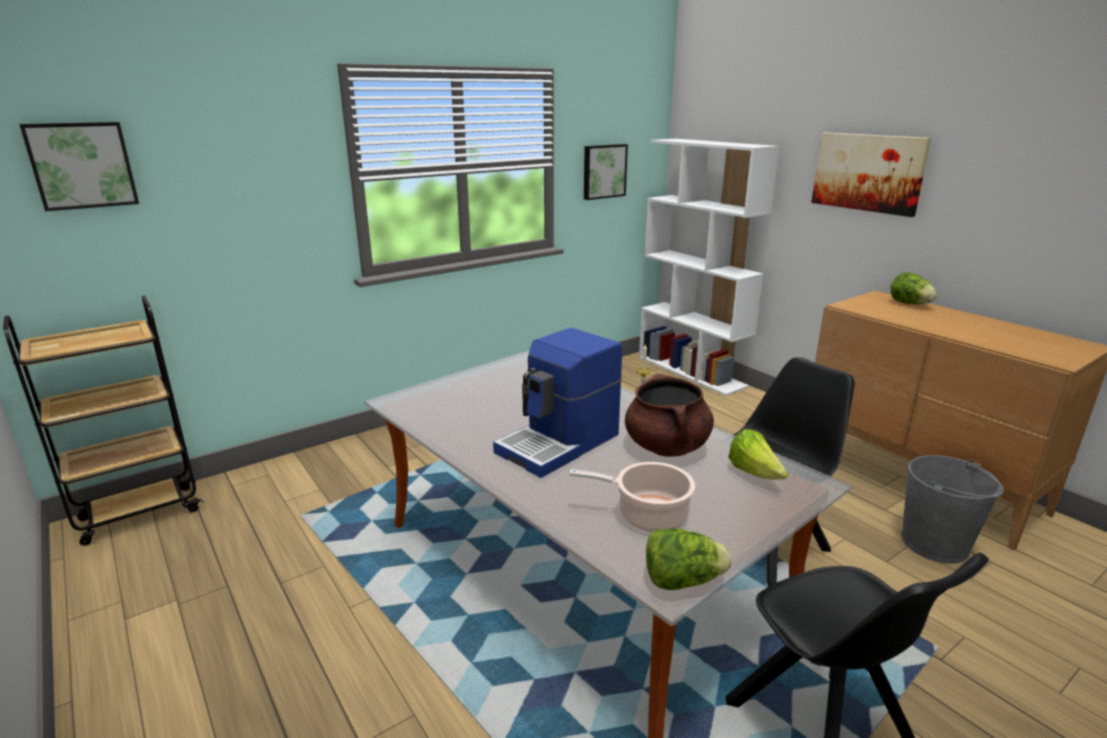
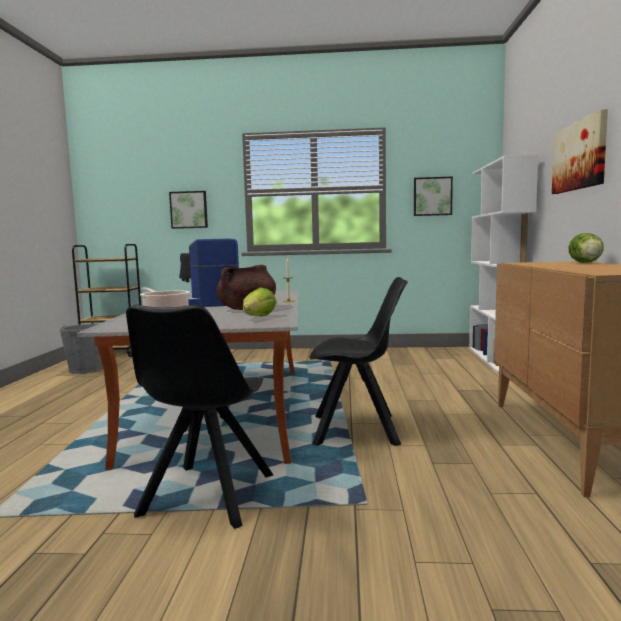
camera: 40 degrees right, 15 degrees down
picture [19,122,139,211] -> picture moved to [169,191,208,229]
lettuce [646,528,732,590] -> none
grey bucket [901,455,1004,564] -> grey bucket moved to [60,324,103,374]

